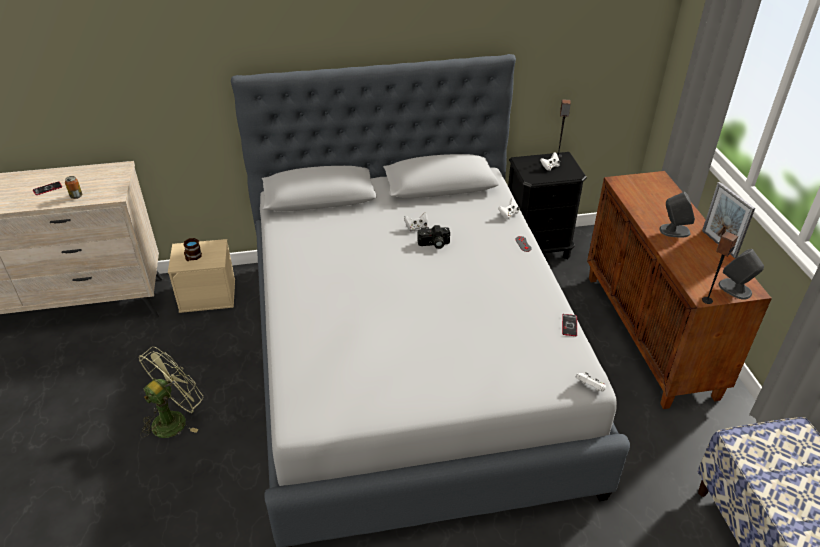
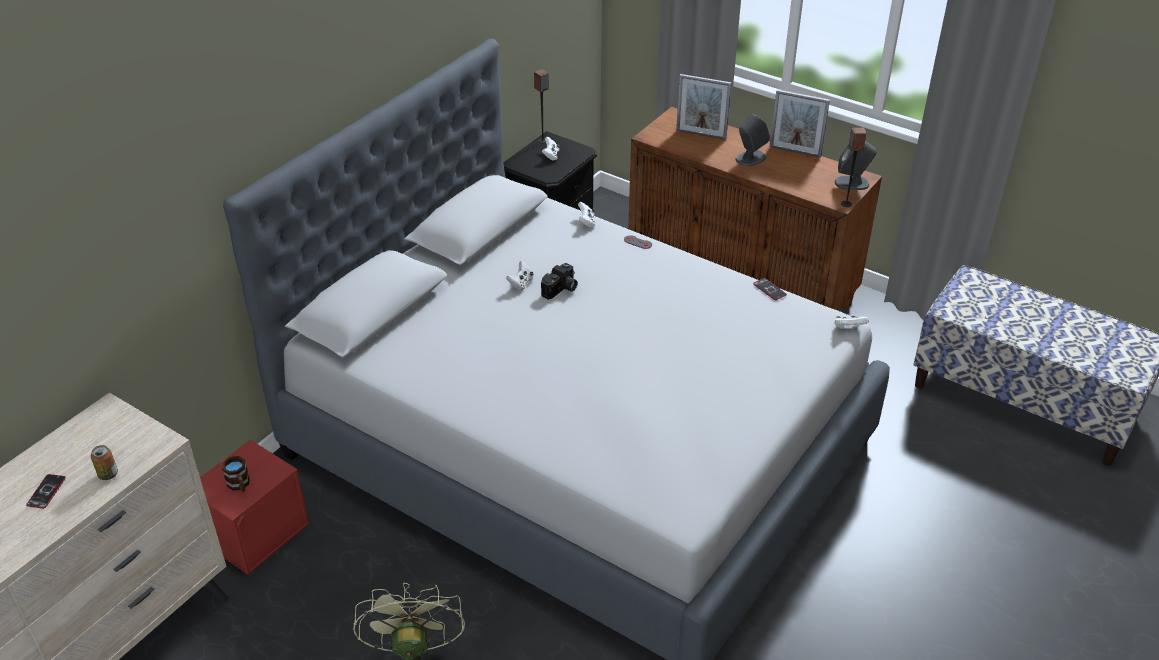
camera: 45 degrees left, 0 degrees up
beige storage box [168,239,235,313] -> red storage box [200,440,310,575]
none -> picture frame [676,74,732,140]

